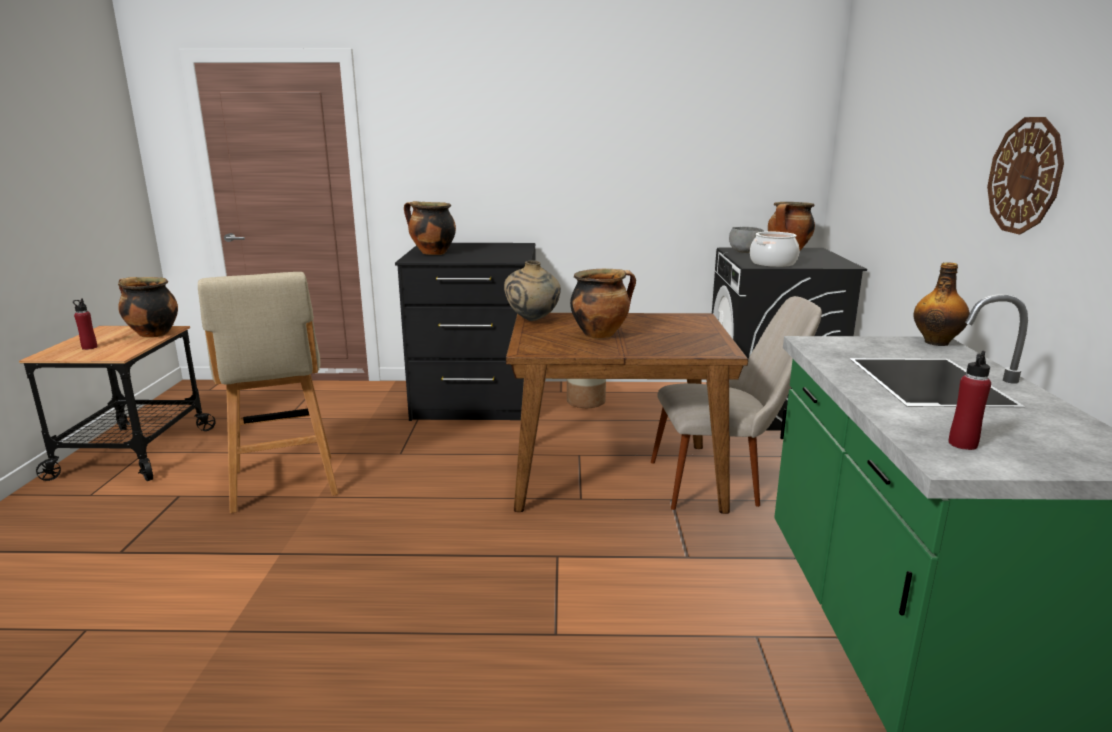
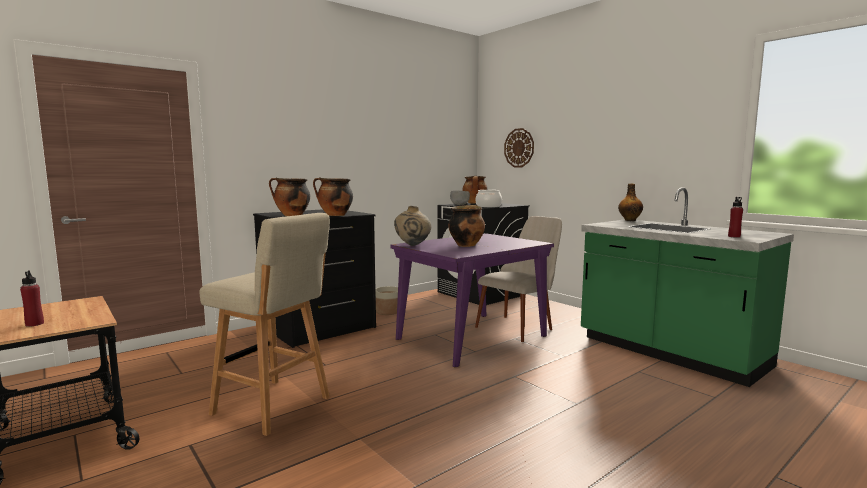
camera: 40 degrees left, 10 degrees down
cooking pot [118,277,178,337] -> cooking pot moved to [313,178,353,216]
brown dining table [506,313,748,514] -> purple dining table [390,233,554,367]
wall clock [987,117,1064,234] -> wall clock moved to [504,128,534,167]

